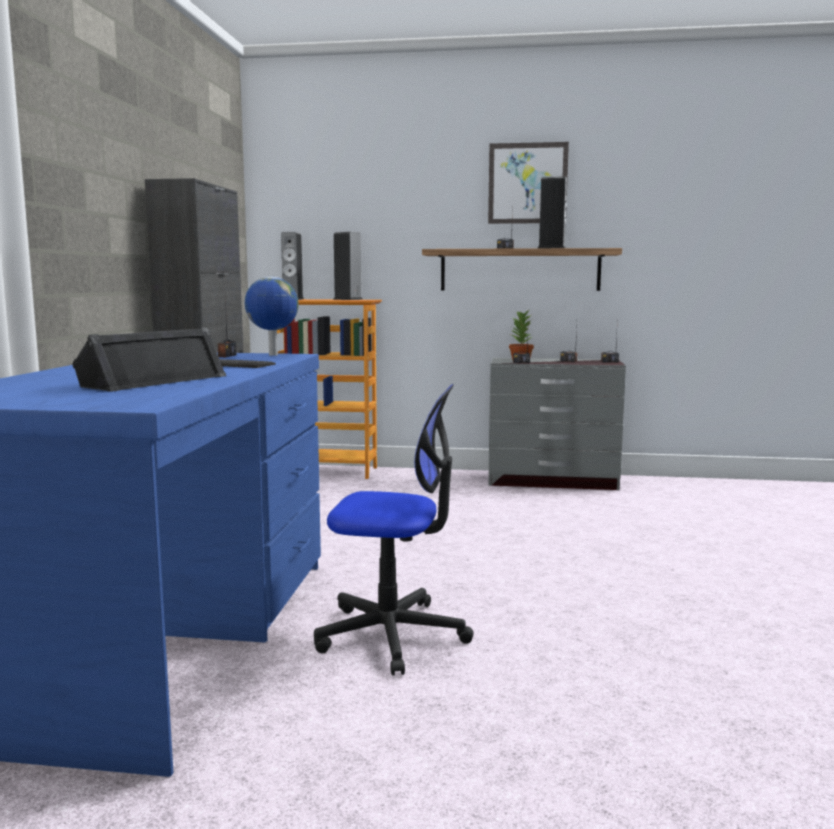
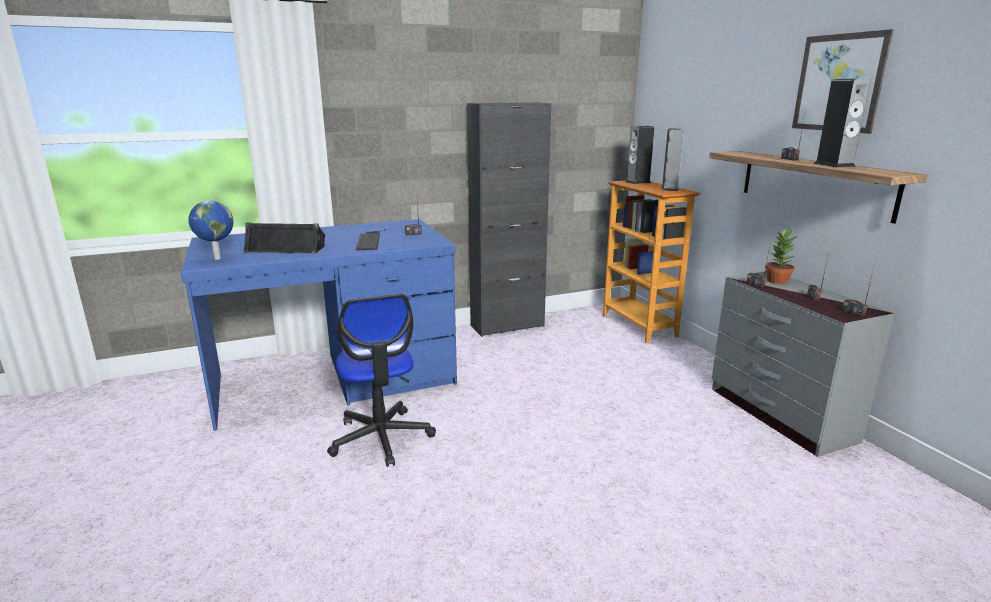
camera: 60 degrees right, 10 degrees up
globe [244,277,299,356] -> globe moved to [188,200,234,260]

